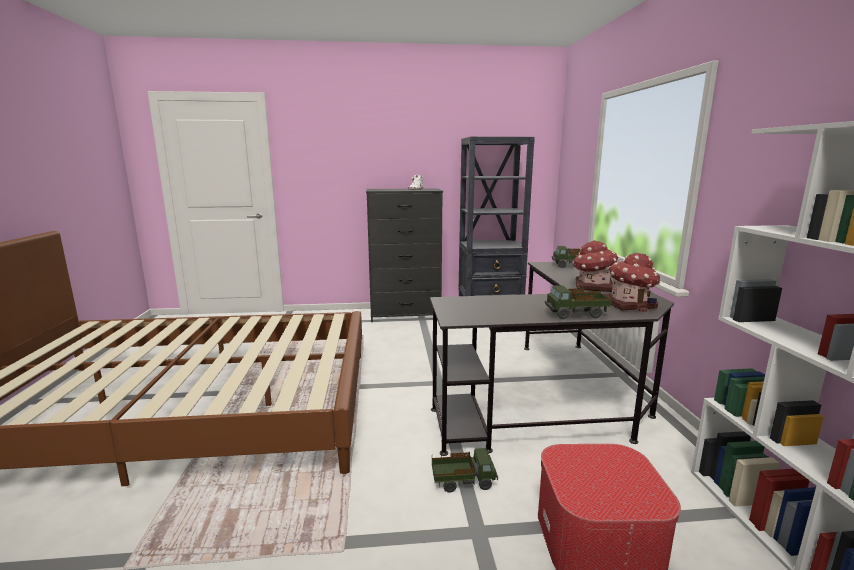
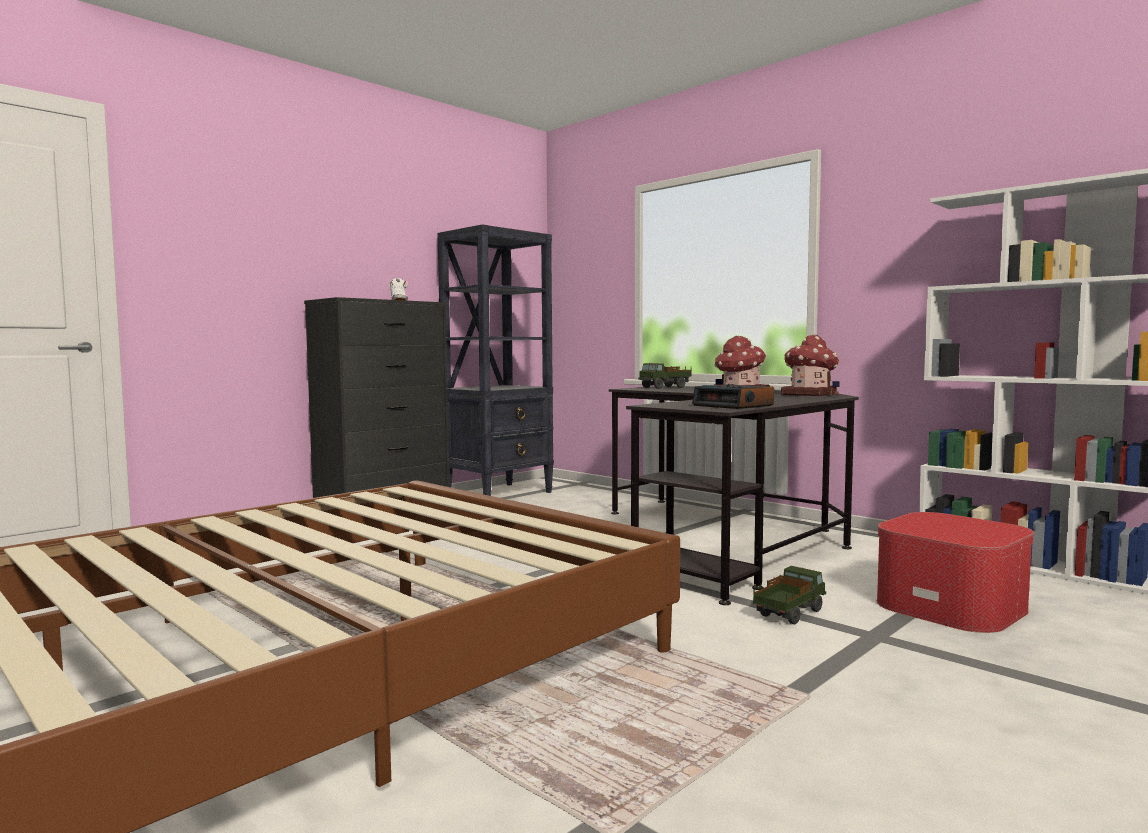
camera: 40 degrees left, 10 degrees down
toy truck [545,285,612,319] -> none
none -> alarm clock [692,384,774,409]

